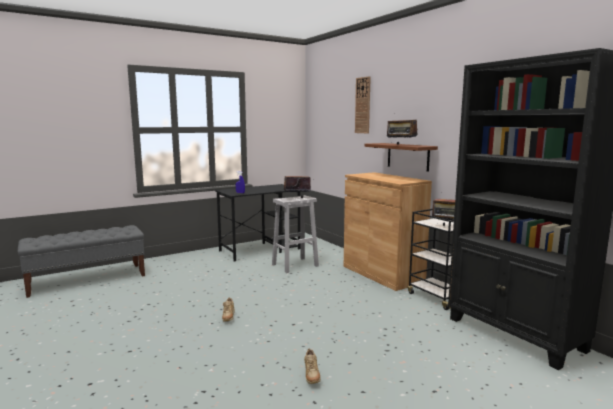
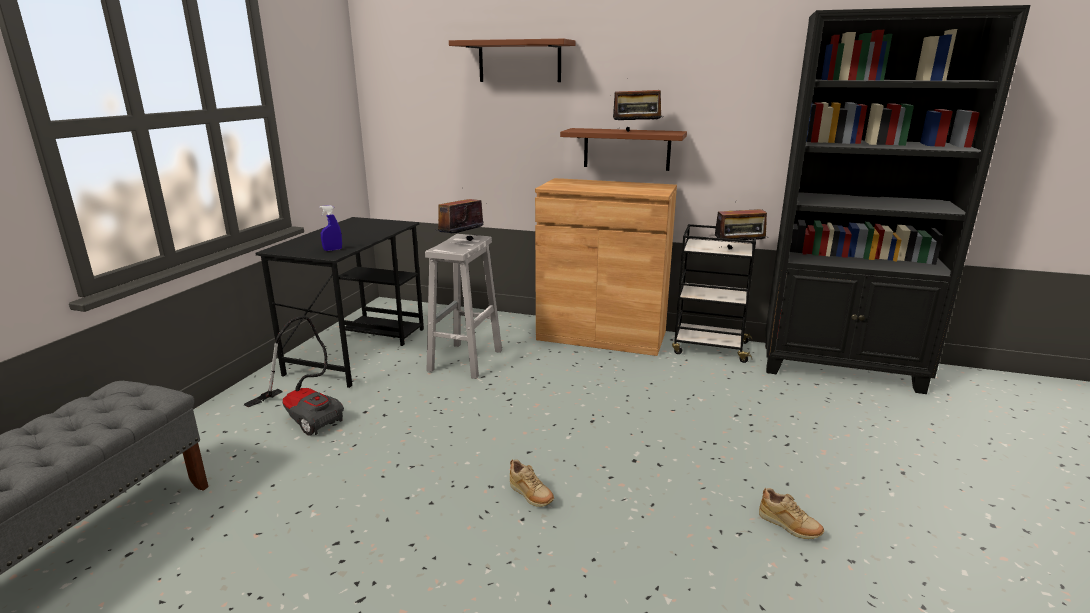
camera: 40 degrees left, 10 degrees up
wall clock [355,76,371,134] -> brown shelf [449,39,576,82]
none -> vacuum cleaner [244,316,344,436]

